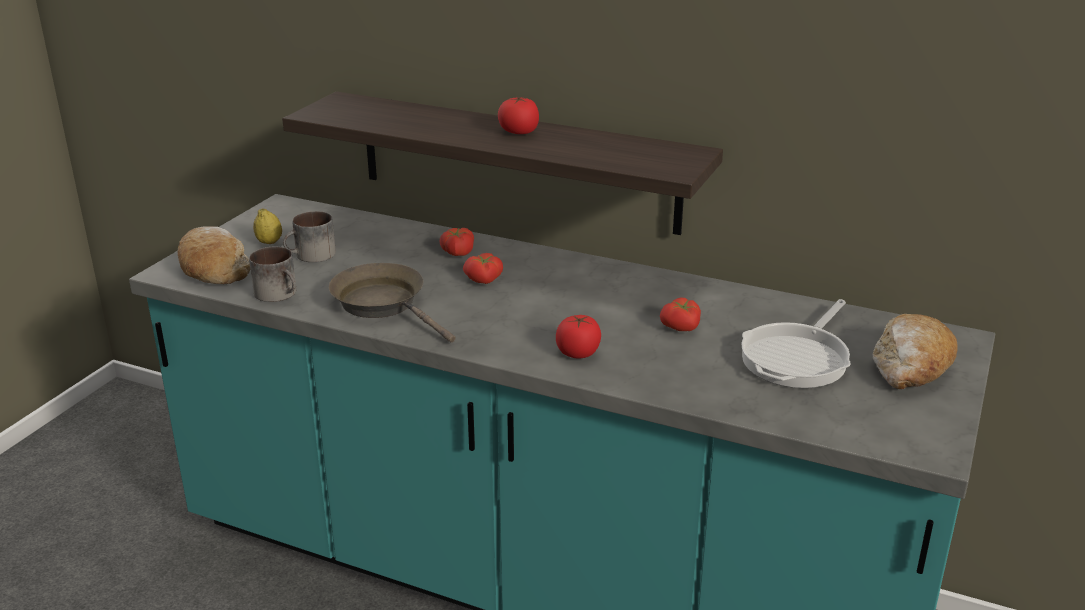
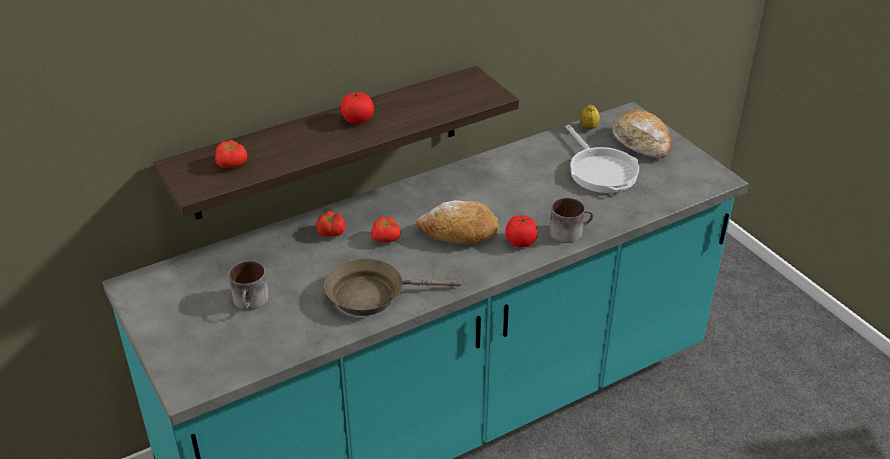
camera: 55 degrees left, 10 degrees up
bread [178,226,250,284] -> bread moved to [416,200,499,244]
mug [249,247,296,302] -> mug moved to [550,198,593,243]
lemon [253,209,282,244] -> lemon moved to [580,105,600,130]
tomato [660,297,701,331] -> tomato moved to [215,140,247,168]

